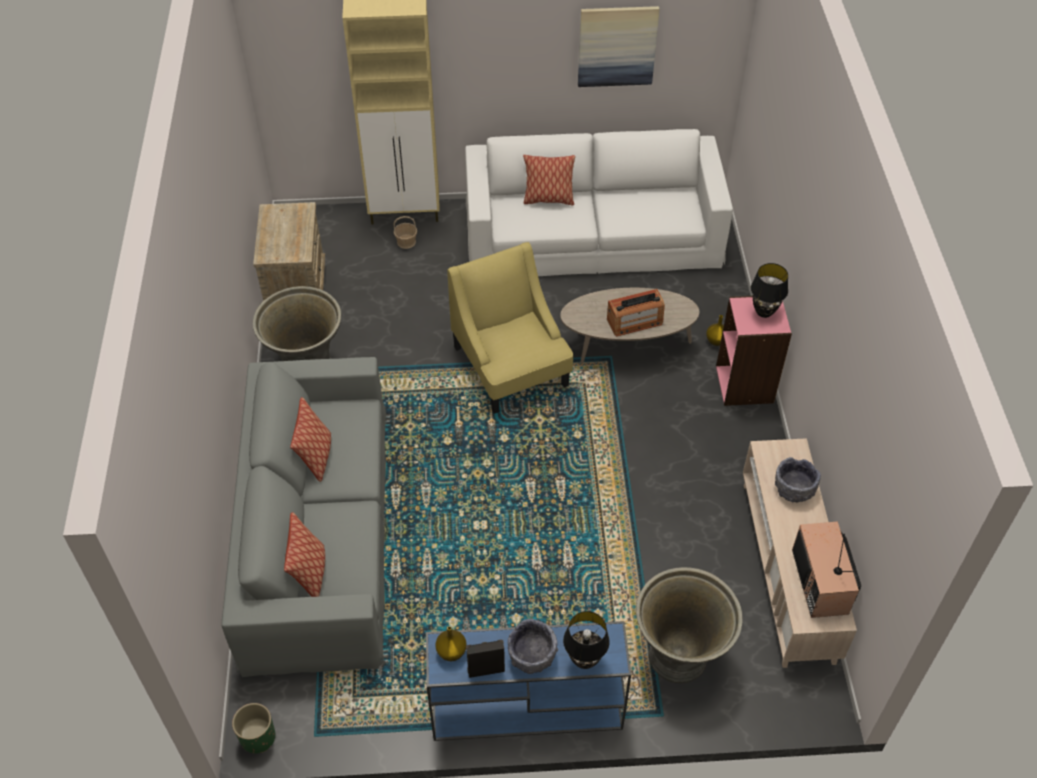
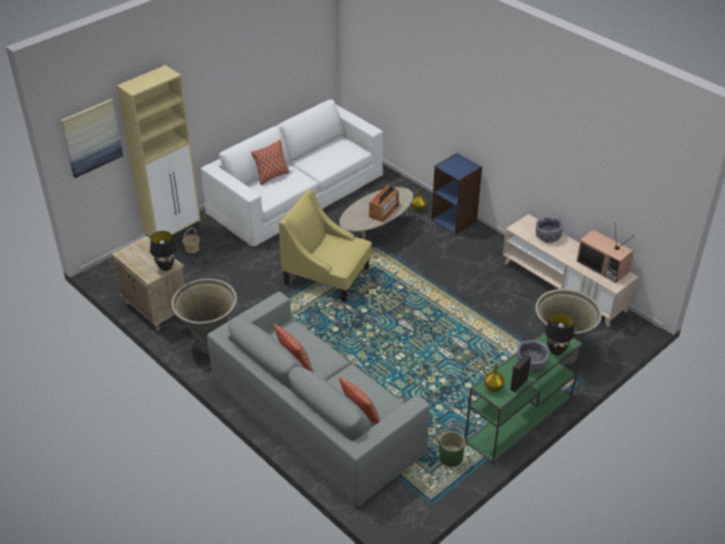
camera: 40 degrees left, 10 degrees down
green planter [232,703,275,754] -> green planter moved to [439,431,465,467]
blue console table [426,621,631,741] -> green console table [465,325,583,464]
picture [578,6,660,87] -> picture moved to [60,99,123,178]
pink bookcase [716,296,792,406] -> blue bookcase [432,153,482,235]
black table lamp [751,263,788,318] -> black table lamp moved to [150,231,176,271]

